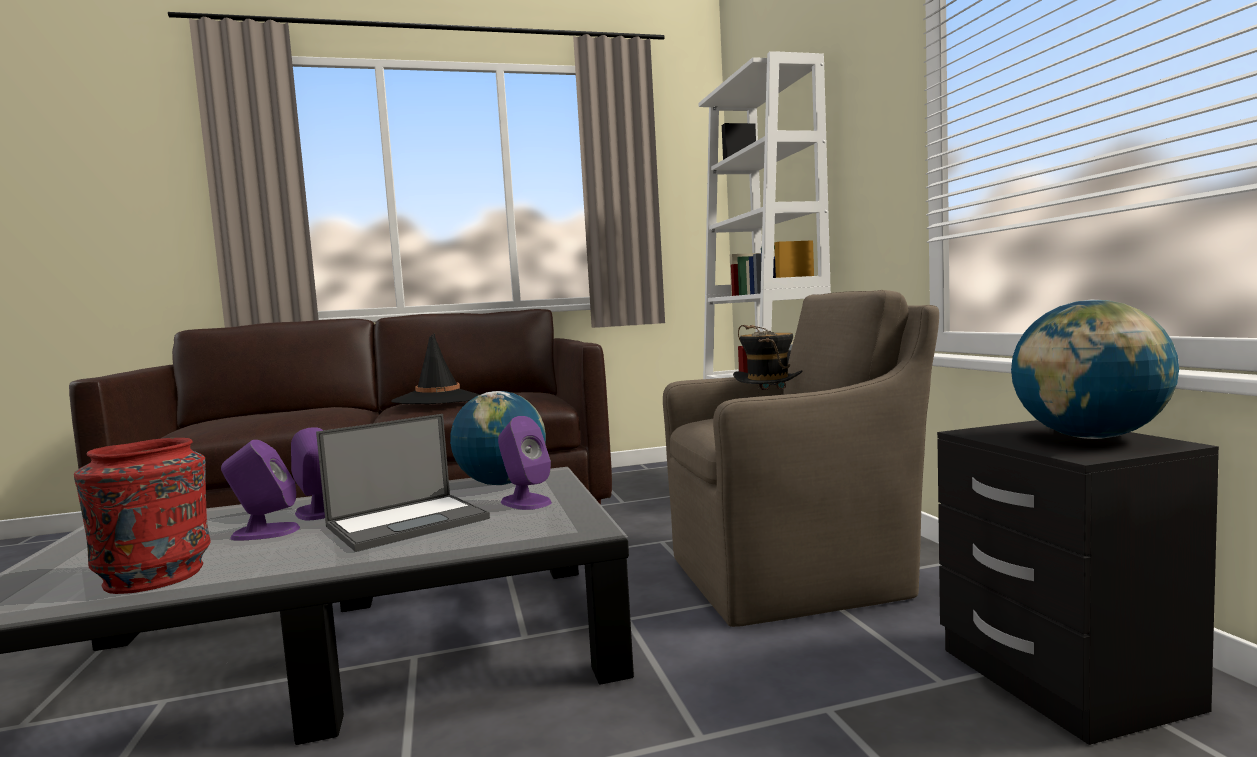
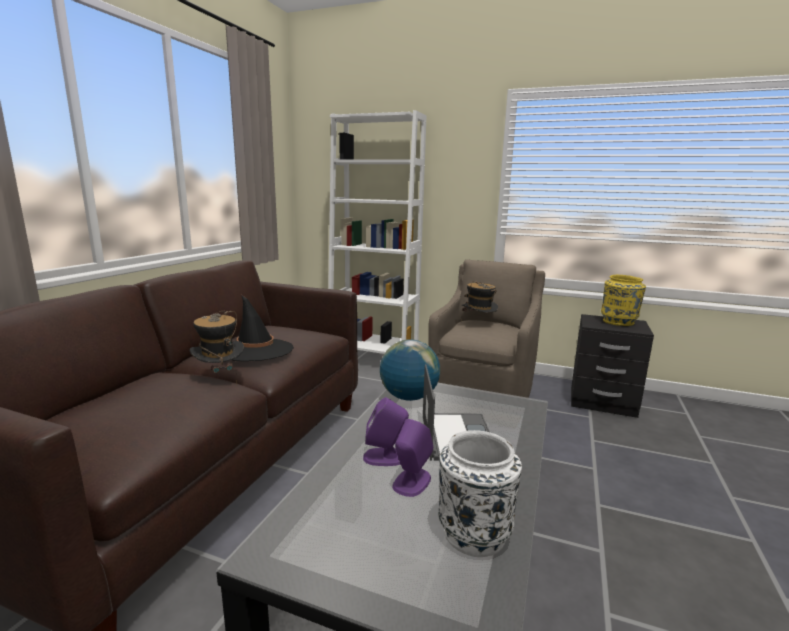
camera: 55 degrees left, 10 degrees up
red vase [74,438,211,594] -> white vase [439,430,522,557]
purple speaker [498,416,552,510] -> none
globe [1011,300,1179,439] -> yellow vase [601,275,646,326]
none -> hat [189,311,244,386]

